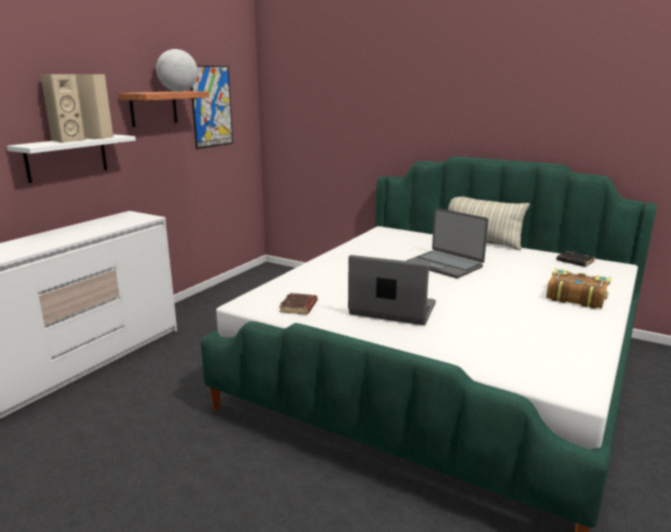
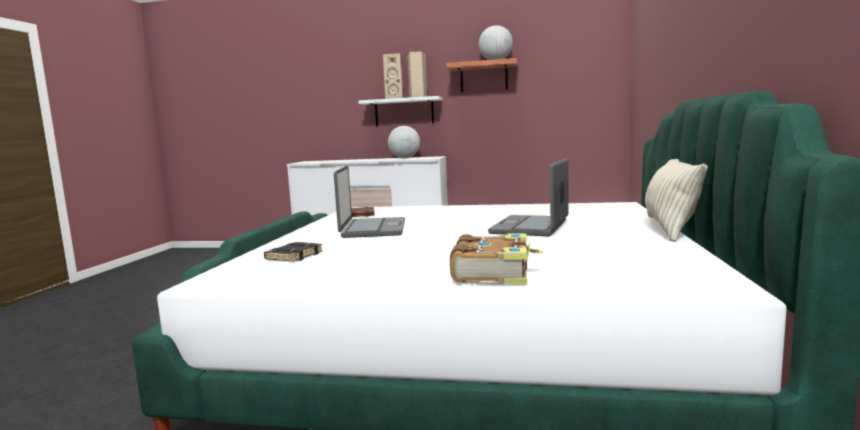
camera: 70 degrees right, 10 degrees down
picture [191,66,233,149] -> none
black book [556,251,595,267] -> black book moved to [264,242,323,262]
none -> globe [388,126,420,159]

